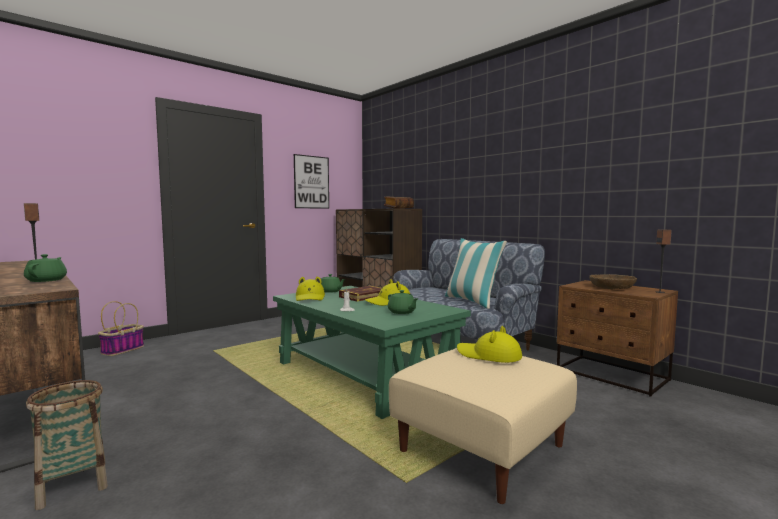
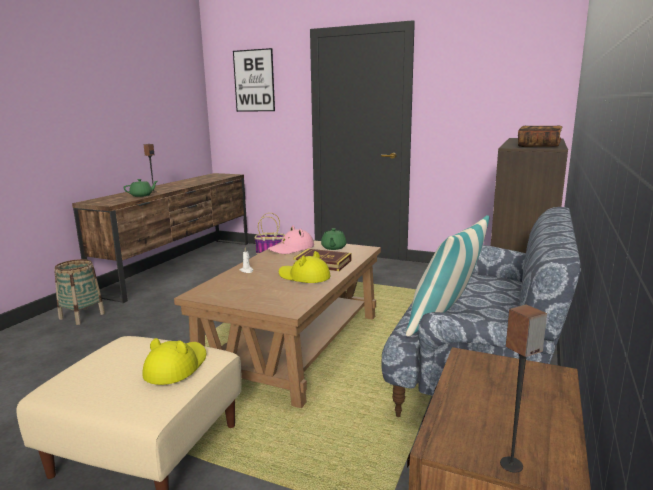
camera: 65 degrees right, 10 degrees up
green coffee table [273,286,471,419] -> brown coffee table [174,240,381,408]
picture [294,154,329,209] -> picture moved to [233,48,275,112]
yellow hat [296,277,325,301] -> pink hat [268,225,314,254]
green teapot [388,290,418,314] -> none
brown bowl [589,274,637,289] -> none

